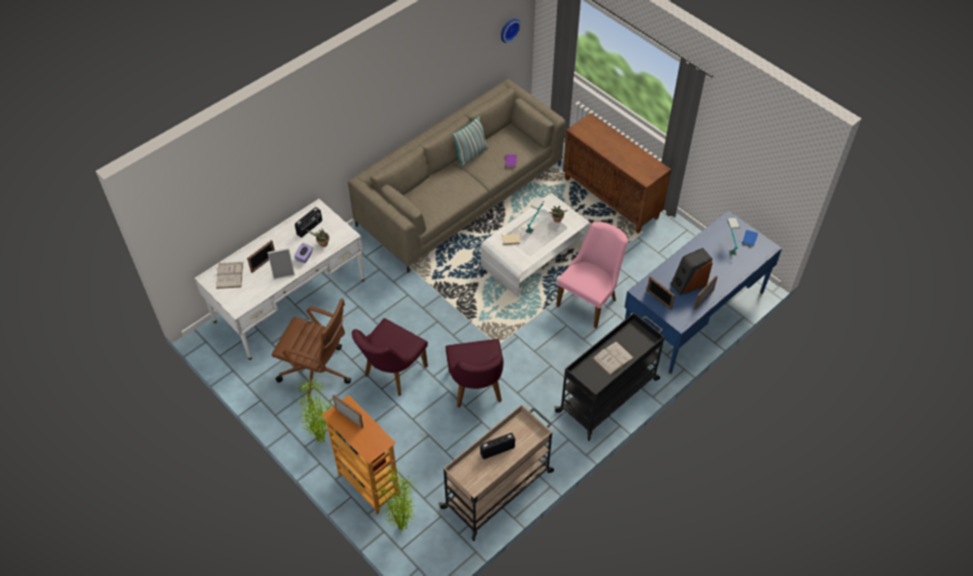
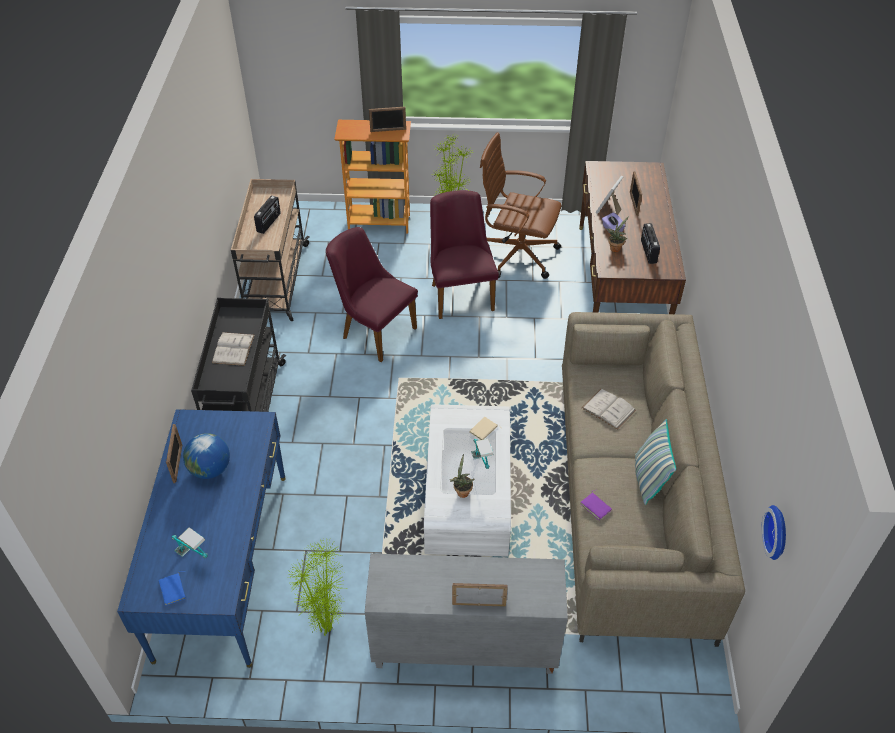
camera: 135 degrees right, 5 degrees down
white desk [194,199,365,360] -> brown desk [579,161,686,314]
white book [216,262,243,289] -> white book moved to [582,389,636,430]
brown office chair [272,298,351,403] -> brown office chair turned 45 degrees clockwise [480,132,561,279]
potted plant [375,465,419,531] -> potted plant moved to [289,540,345,636]
pink chair [556,222,628,328] -> none
brown cabinet [563,113,671,233] -> grey cabinet [365,554,568,674]
picture frame [647,276,675,310] -> picture frame moved to [452,583,508,607]
speaker [671,248,713,295] -> globe [183,433,230,479]

